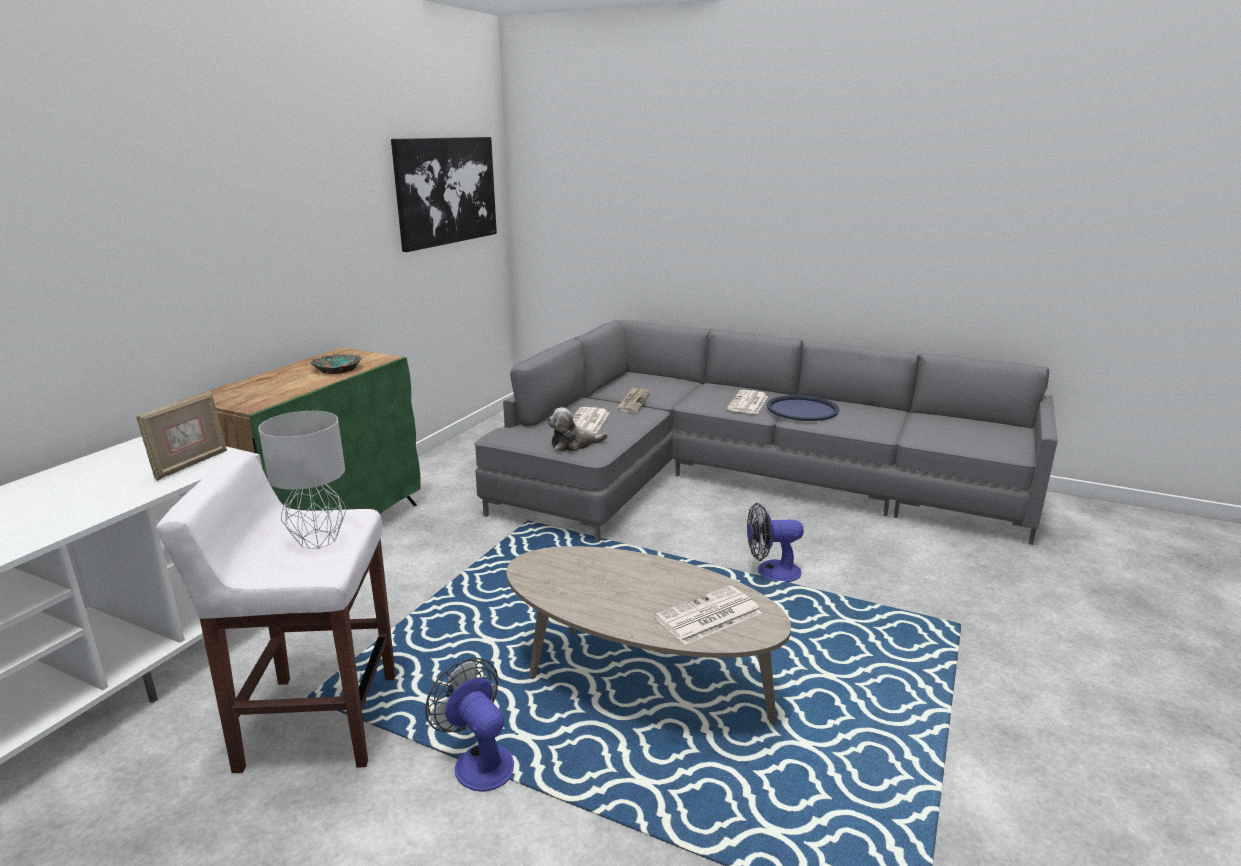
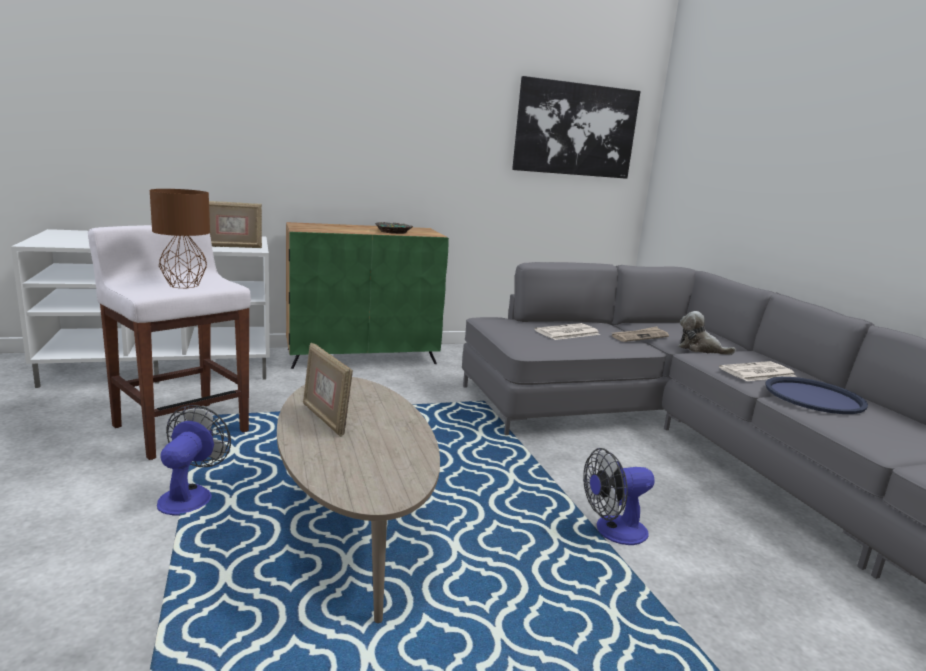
camera: 45 degrees right, 5 degrees down
grey table lamp [258,411,346,549] -> brown table lamp [150,189,210,288]
plush toy [547,407,608,452] -> plush toy moved to [678,311,736,355]
newspaper [654,585,762,645] -> none
fan [747,503,804,582] -> fan turned 60 degrees counterclockwise [583,448,655,545]
none -> picture frame [303,343,353,437]

